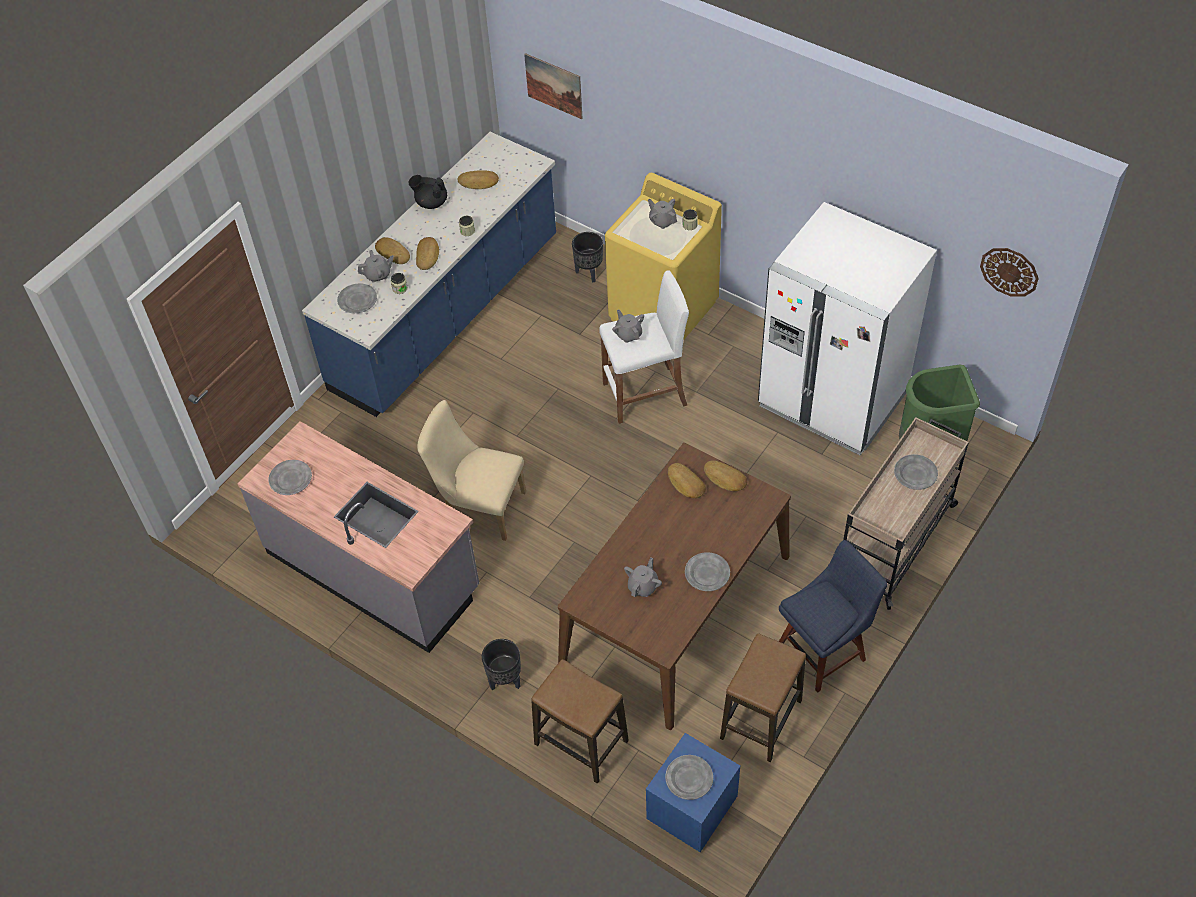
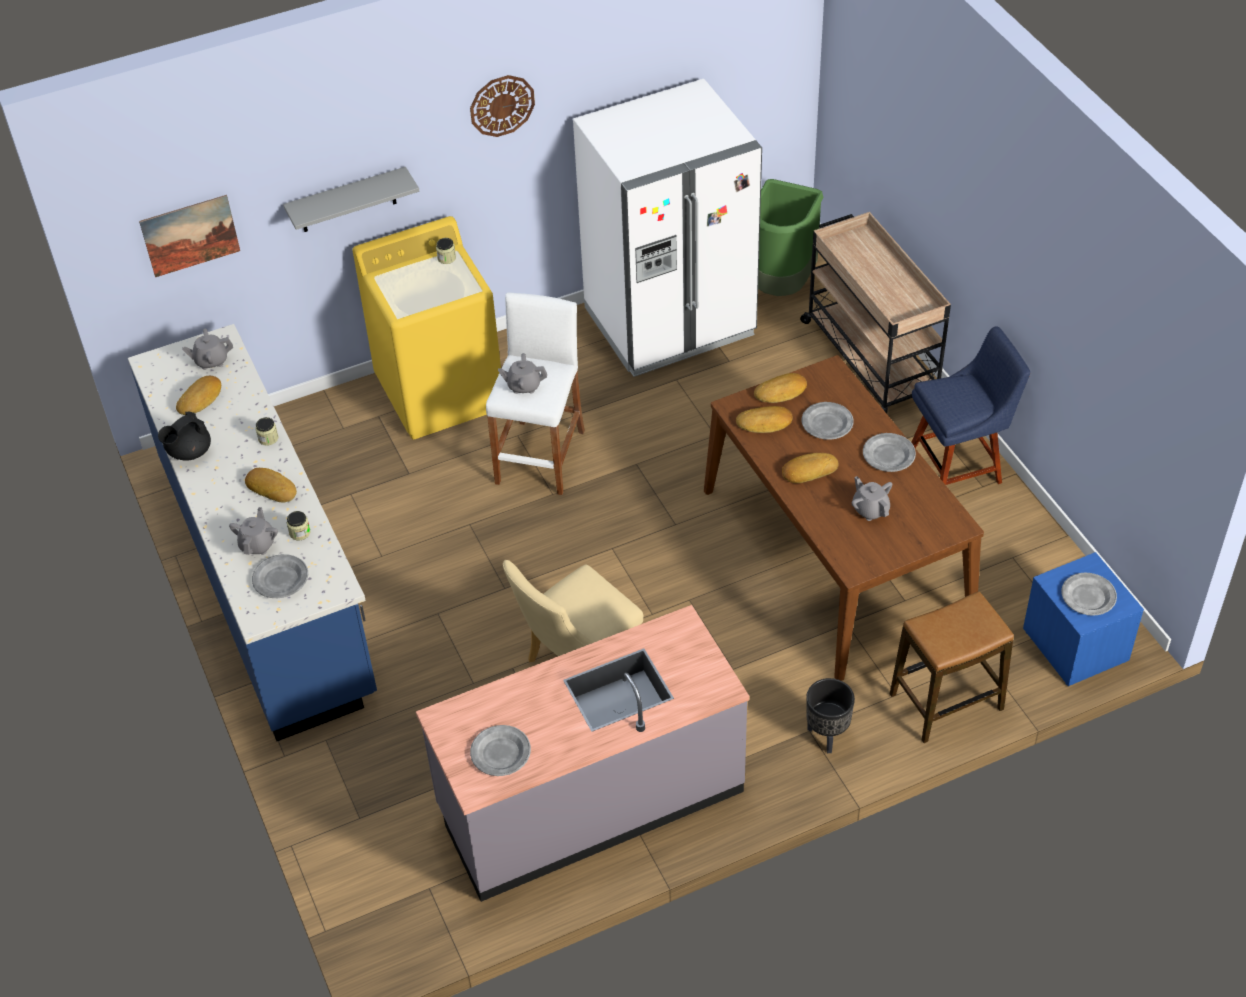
camera: 60 degrees left, 5 degrees down
bread [375,237,410,264] -> bread moved to [782,453,839,483]
black planter [572,232,603,282] -> none
grey teapot [648,199,677,229] -> grey teapot moved to [182,328,233,370]
stool [720,633,806,762] -> none
blue chair [779,540,887,693] -> blue chair turned 75 degrees clockwise [911,326,1030,485]
grey plate [894,454,938,490] -> grey plate moved to [802,402,854,440]
wall clock [980,248,1039,297] -> wall clock moved to [470,75,535,137]
none -> grey shelf [283,167,419,232]

